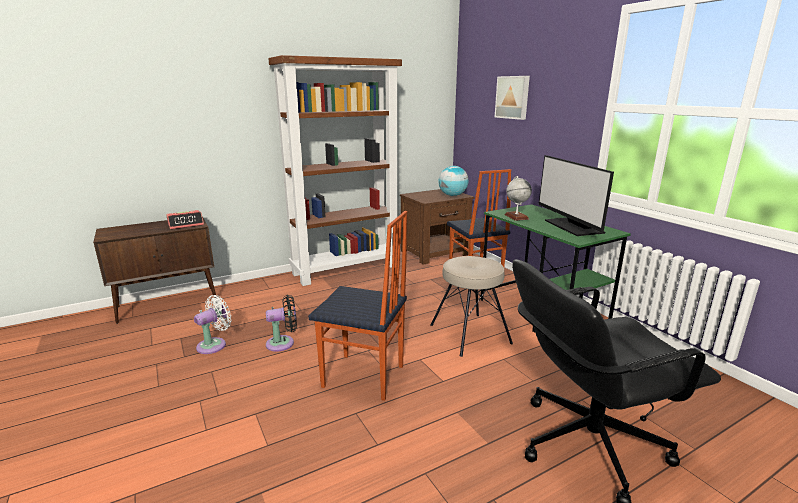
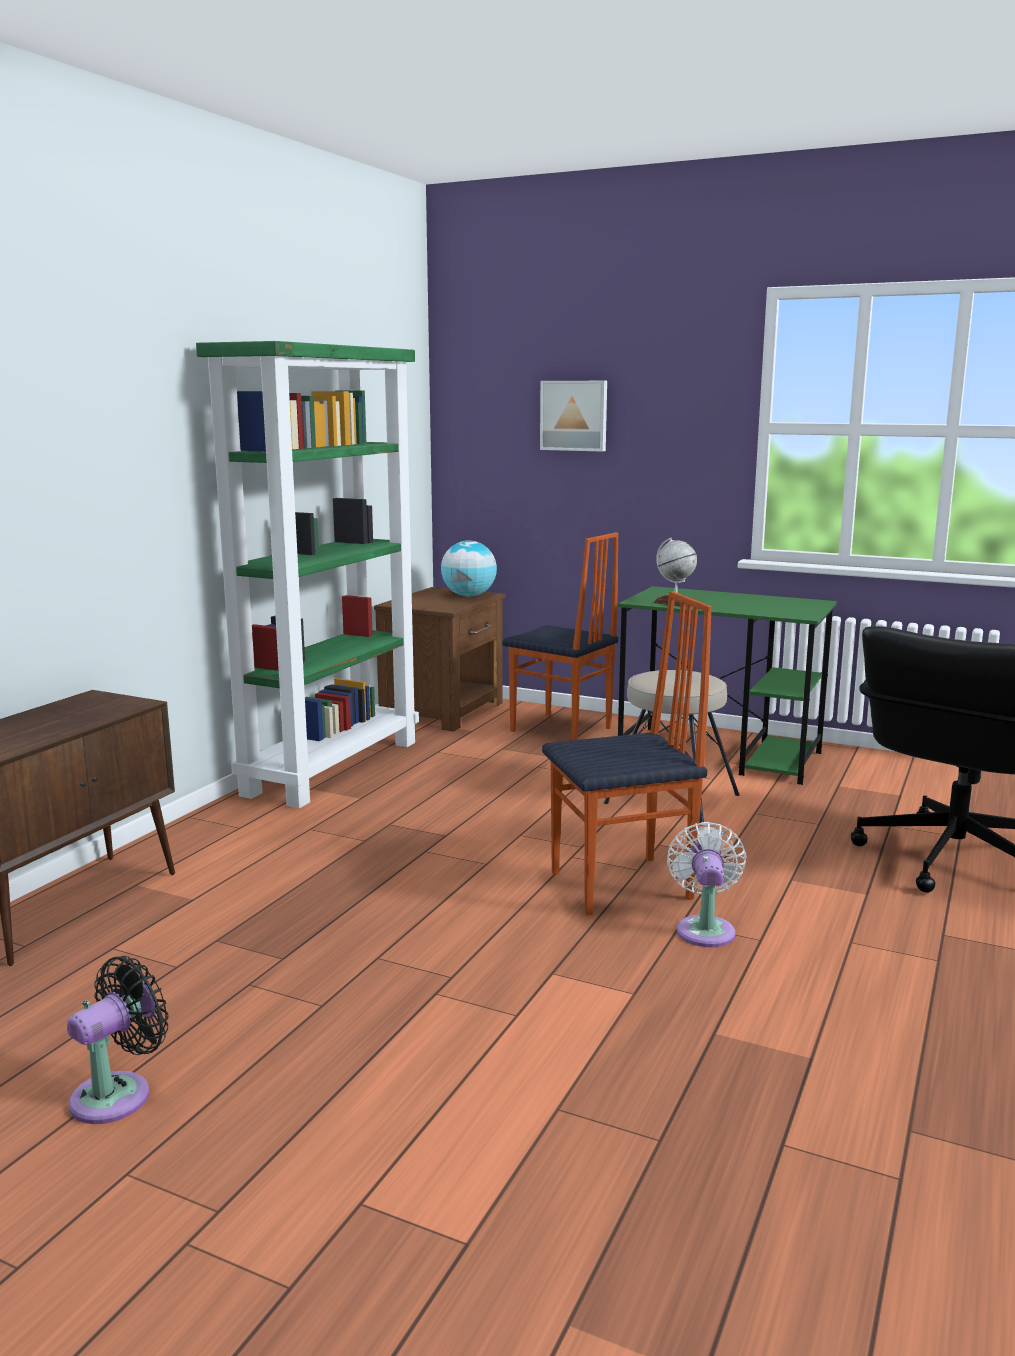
camera: 35 degrees left, 5 degrees down
alarm clock [166,210,204,229] -> none
white fan [194,295,231,354] -> white fan moved to [667,822,747,947]
black fan [266,295,297,352] -> black fan moved to [67,956,169,1124]
brown bookcase [268,55,402,286] -> green bookcase [196,341,419,808]
monitor [538,155,614,236] -> none

